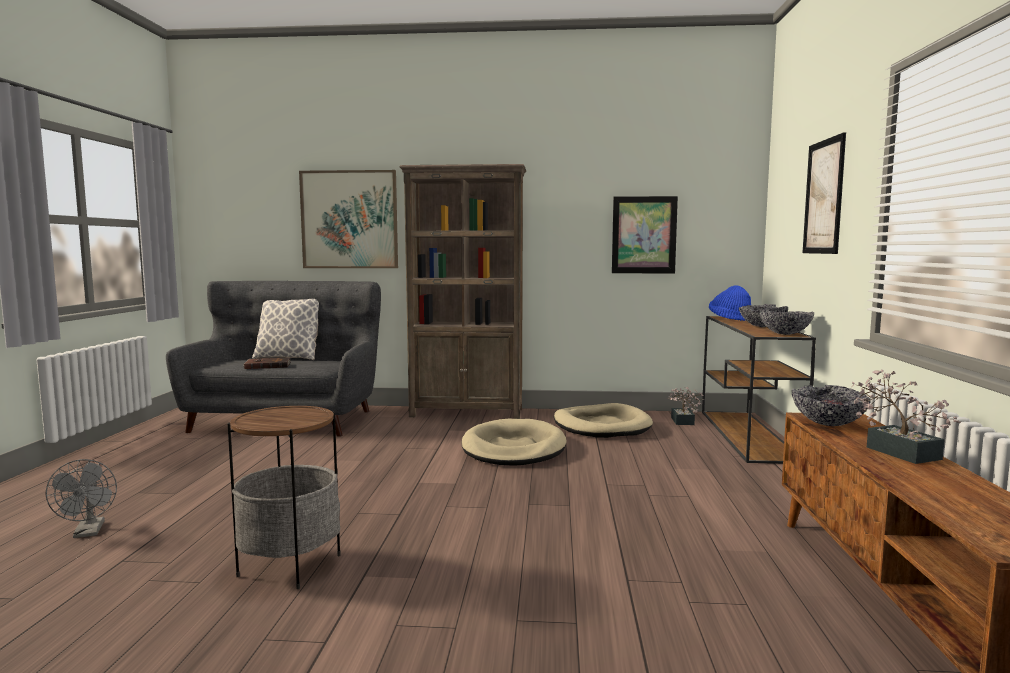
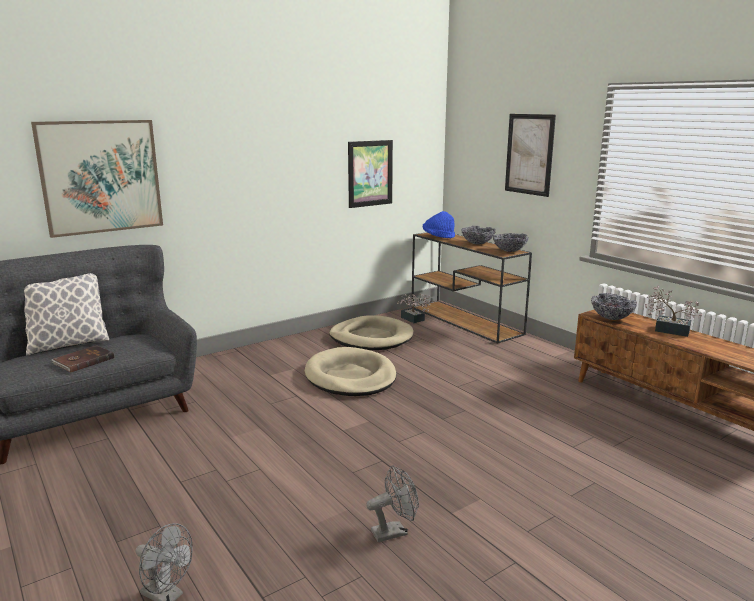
camera: 40 degrees left, 10 degrees up
side table [228,406,341,589] -> grey fan [366,465,419,542]
brown bookcase [399,164,526,419] -> none

